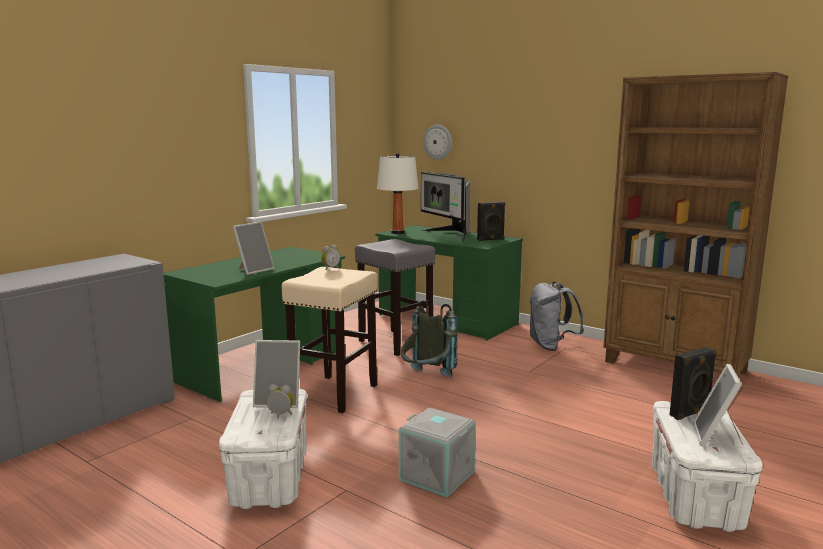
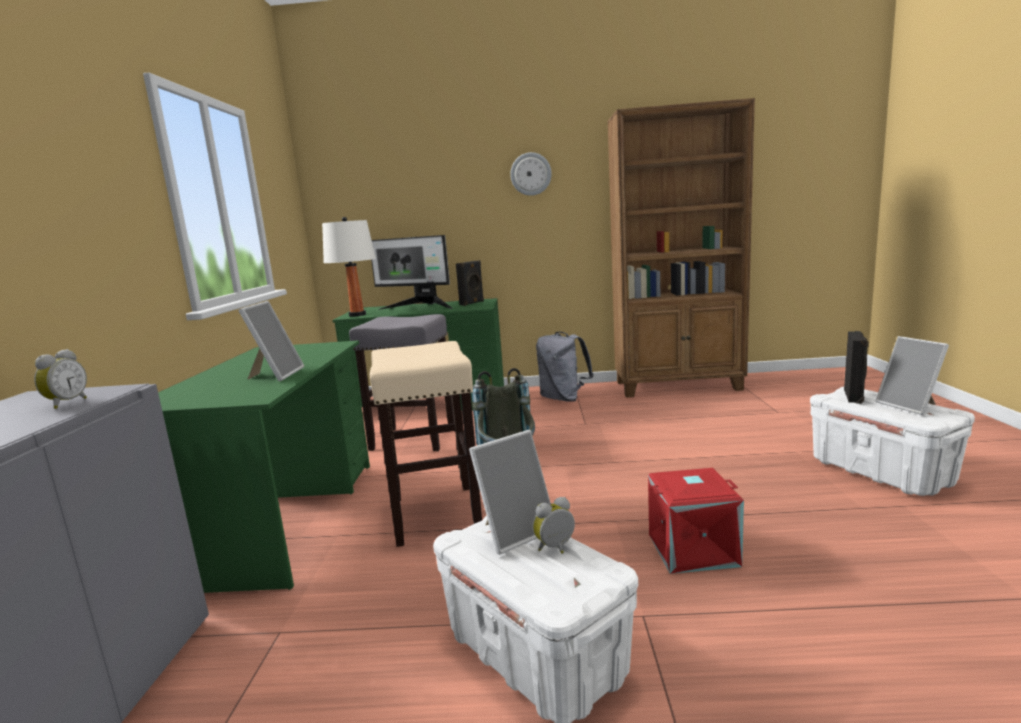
camera: 35 degrees left, 0 degrees up
alarm clock [321,245,340,270] -> alarm clock moved to [34,349,87,409]
grey storage box [399,407,476,497] -> red storage box [648,468,744,574]
wall clock [423,124,452,160] -> wall clock moved to [510,152,552,196]

